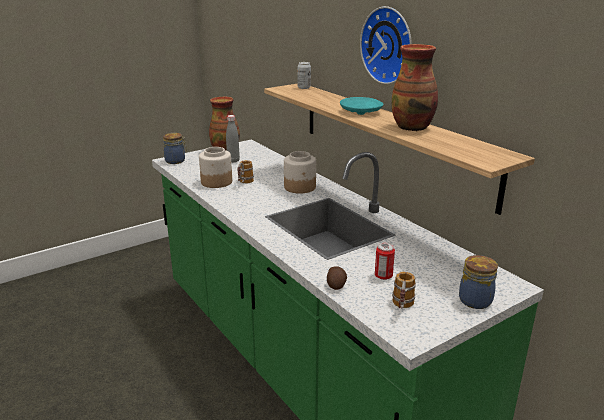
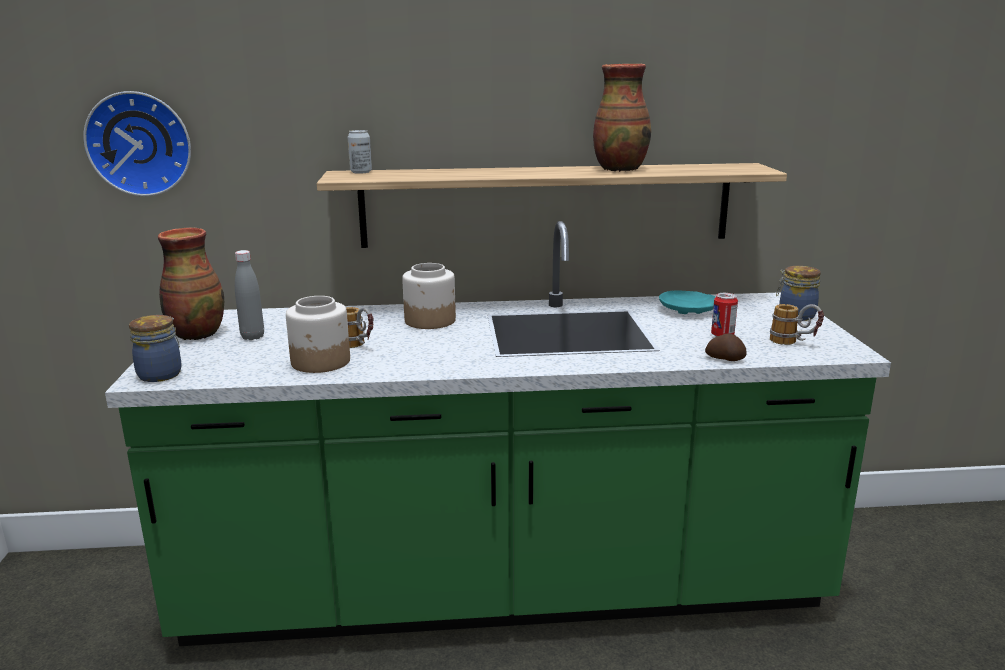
camera: 60 degrees left, 5 degrees down
turquoise plate [340,97,384,115] -> turquoise plate moved to [659,290,715,314]
wall clock [360,6,412,84] -> wall clock moved to [83,91,191,196]

